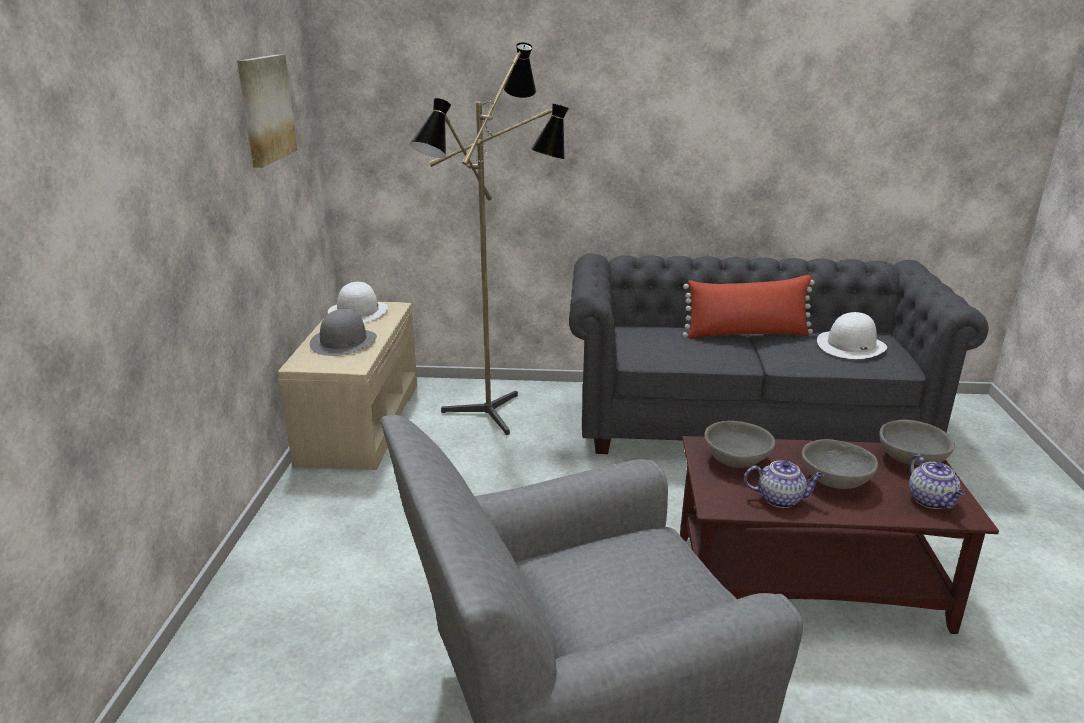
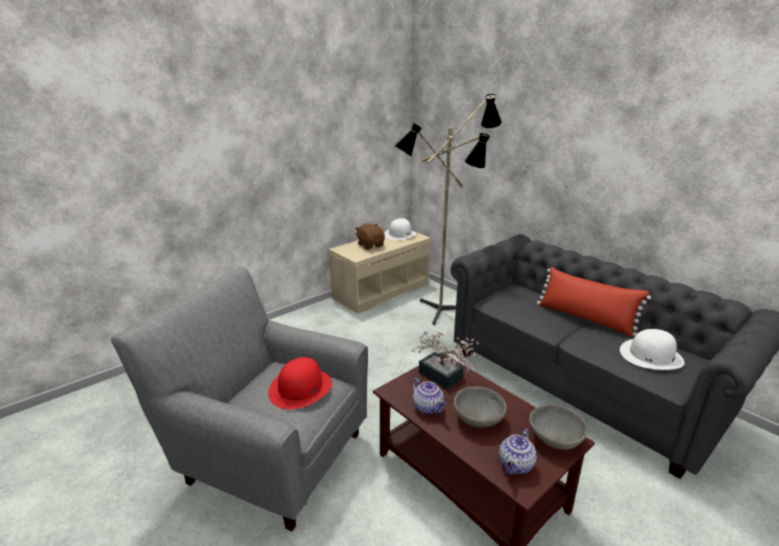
camera: 45 degrees right, 0 degrees up
picture [237,54,297,168] -> none
grey hat [310,309,377,356] -> brown plush toy [355,223,385,250]
grey bowl [705,421,775,468] -> potted plant [411,332,479,389]
none -> red hat [268,357,332,409]

